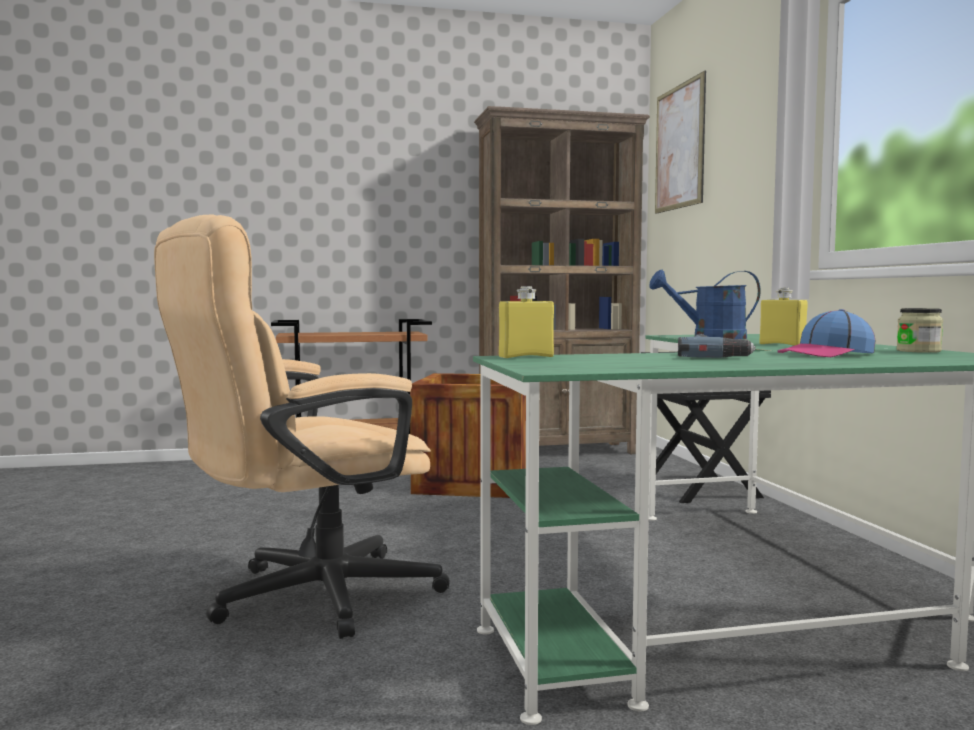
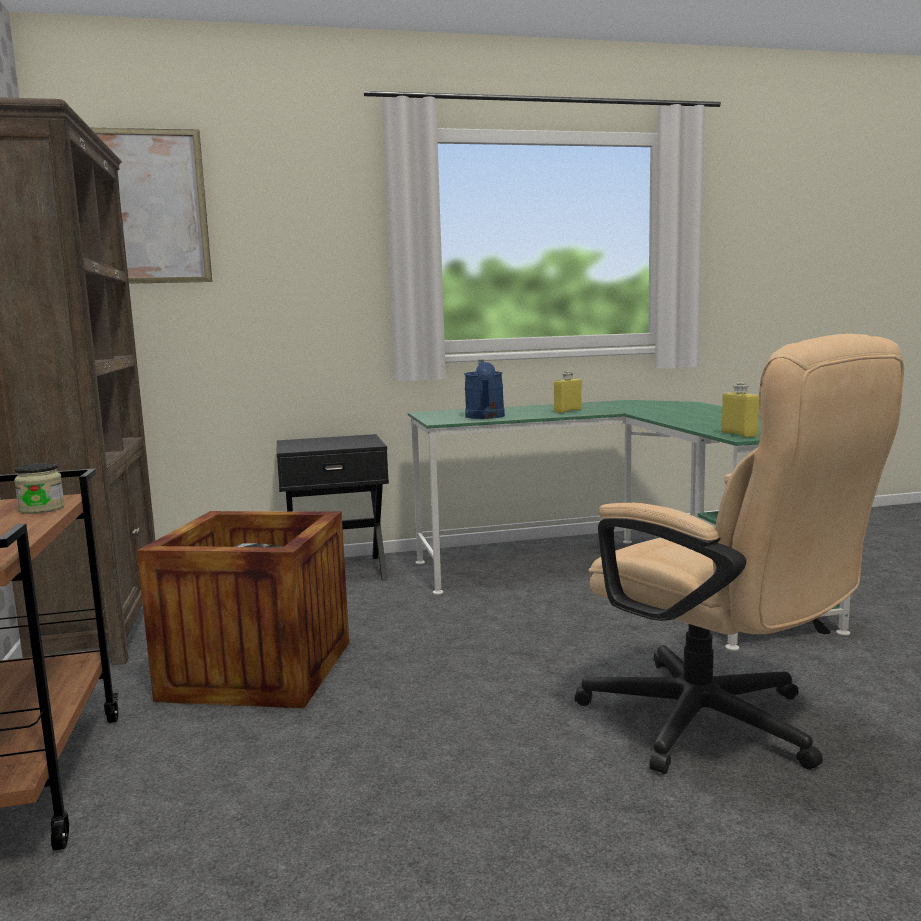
camera: 90 degrees left, 5 degrees up
power drill [678,334,756,358] -> none
cap [777,309,876,357] -> none
jar [896,308,943,353] -> jar moved to [14,463,65,514]

